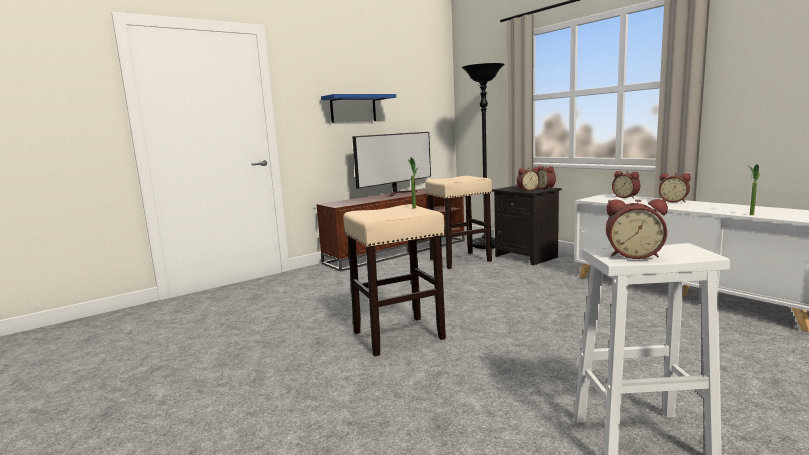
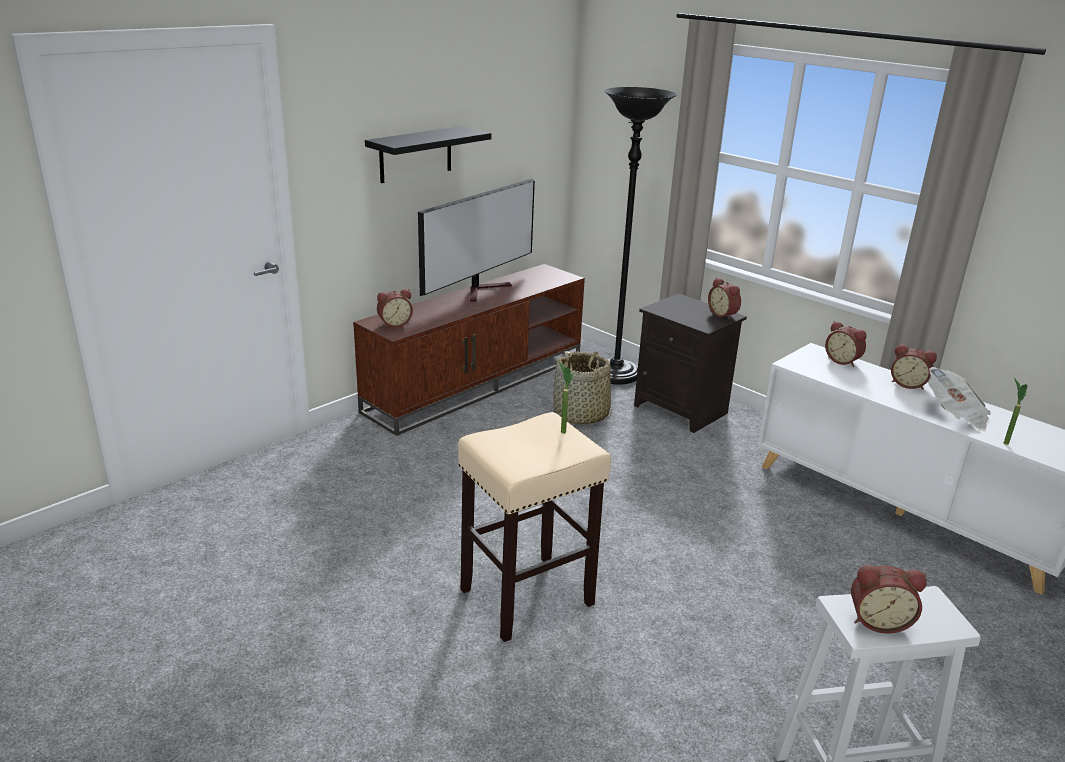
camera: 10 degrees left, 15 degrees up
blue shelf [321,94,396,123] -> black shelf [365,126,492,183]
beige stool [425,176,492,269] -> basket [553,351,612,425]
alarm clock [517,167,540,191] -> alarm clock moved to [377,289,413,328]
none -> newspaper [928,367,991,431]

